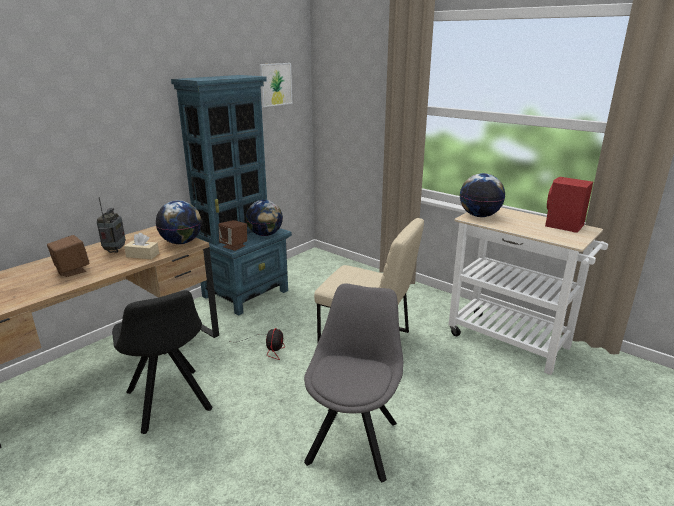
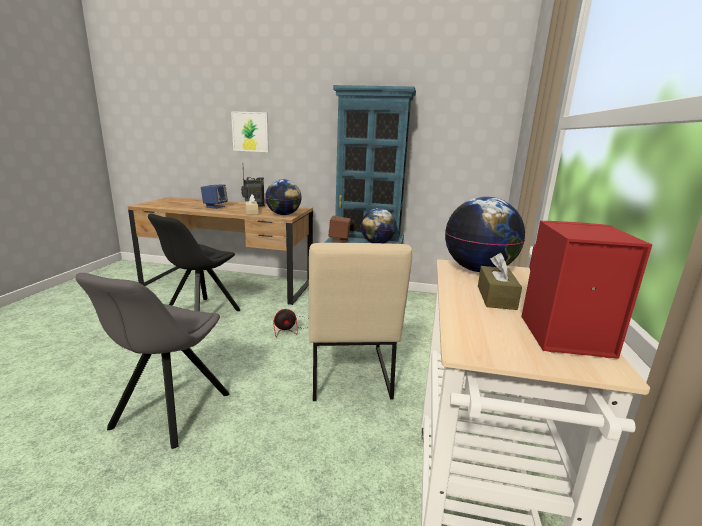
camera: 60 degrees right, 5 degrees down
brown speaker [47,235,90,277] -> blue speaker [201,184,228,209]
picture [260,63,292,107] -> picture moved to [231,111,269,152]
grey chair [304,284,403,482] -> grey chair turned 120 degrees clockwise [75,273,229,449]
none -> brown tissue box [478,253,522,310]

